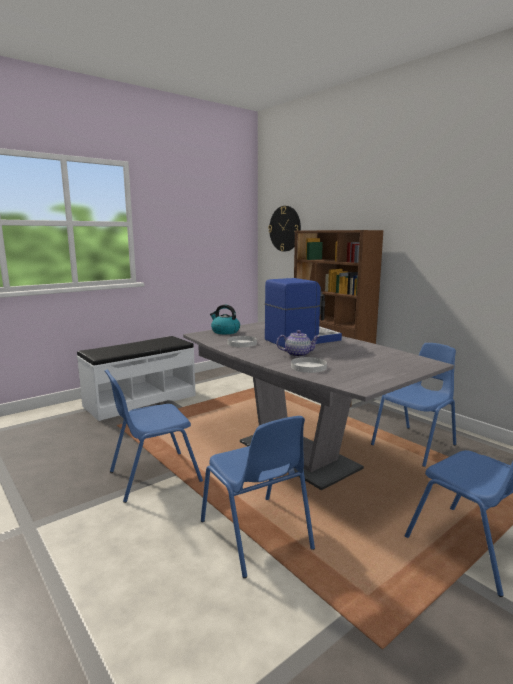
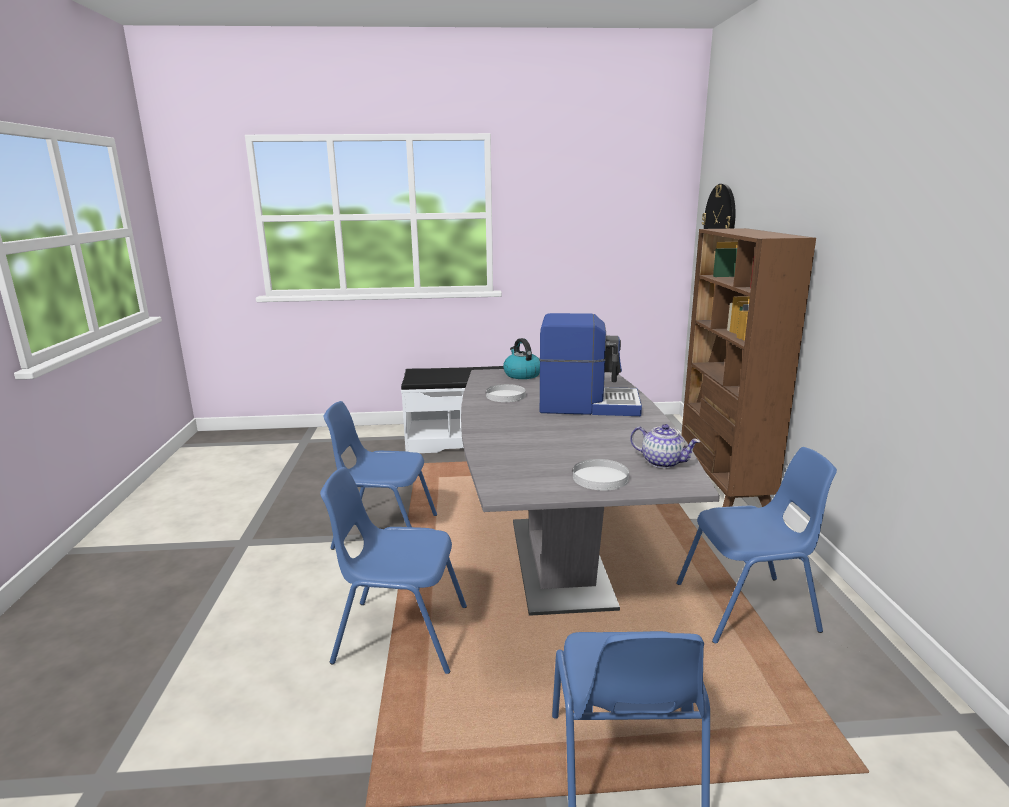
camera: 35 degrees right, 5 degrees up
blue chair [201,416,315,578] -> blue chair turned 90 degrees clockwise [320,467,467,674]
teapot [276,330,320,357] -> teapot moved to [630,424,700,468]
white plate [291,357,327,373] -> white plate moved to [573,459,629,491]

